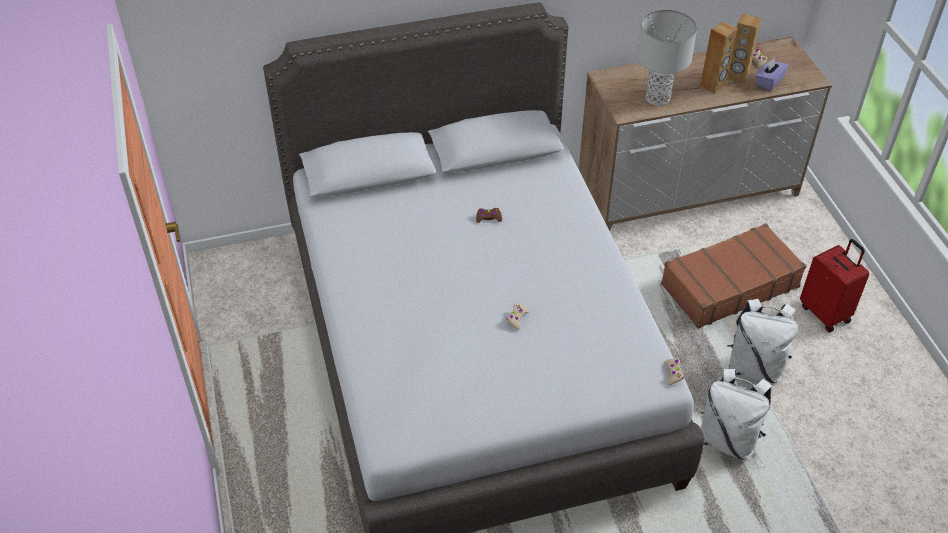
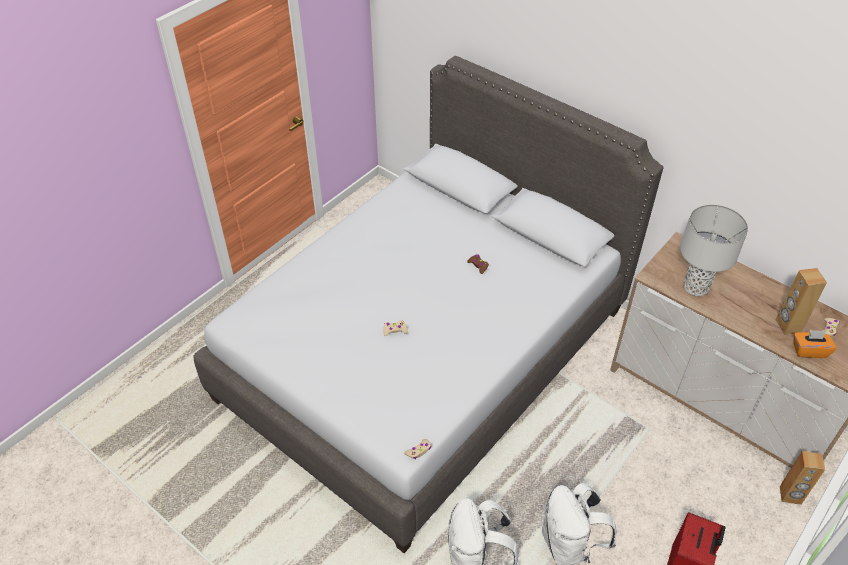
camera: 55 degrees right, 0 degrees up
brown suitcase [661,223,806,329] -> none
brown speaker [700,22,737,94] -> brown speaker moved to [780,451,826,505]
purple tissue box [755,57,789,91] -> orange tissue box [794,330,837,358]

